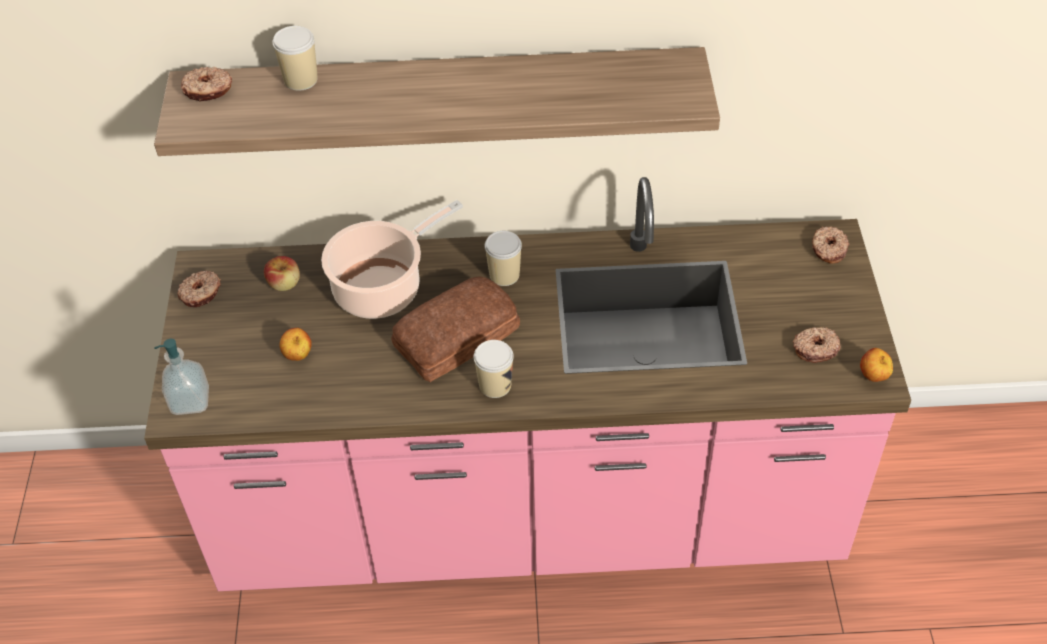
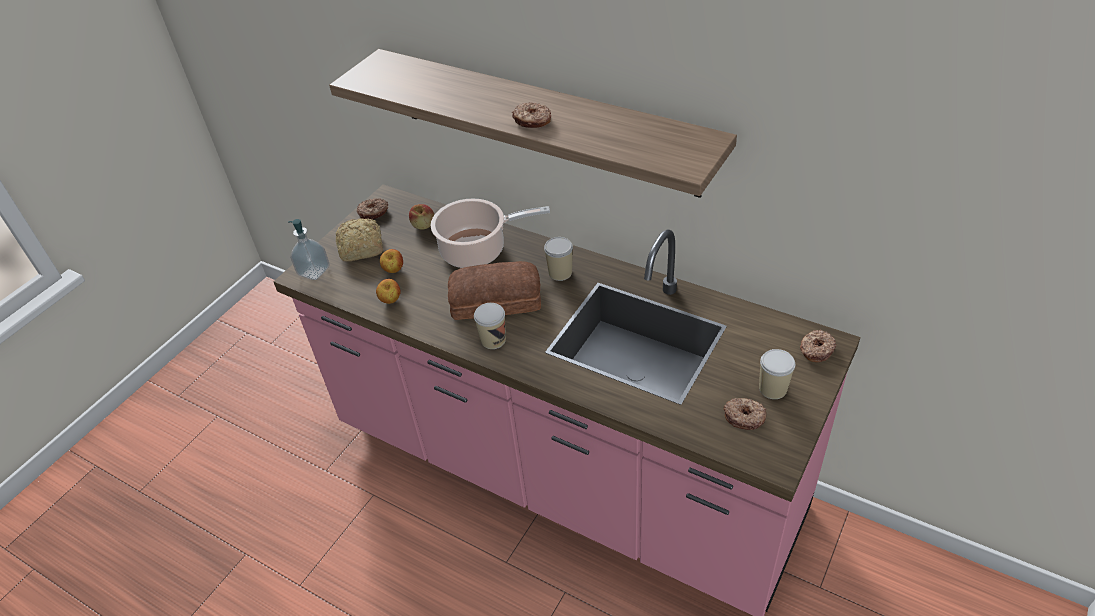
camera: 35 degrees right, 5 degrees down
donut [181,67,232,102] -> donut moved to [512,102,551,128]
cup [272,26,318,91] -> cup moved to [759,349,795,399]
apple [860,348,893,382] -> apple moved to [376,279,401,304]
none -> bread [336,218,383,261]

